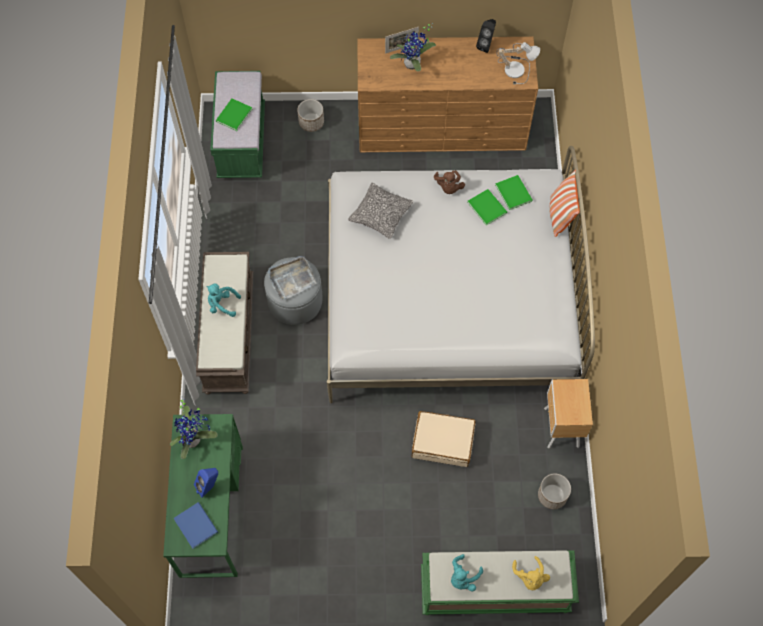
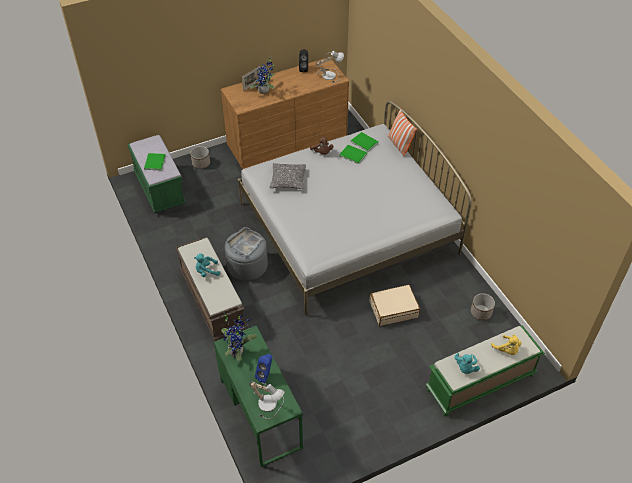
camera: 25 degrees left, 15 degrees down
blue book [173,502,218,549] -> table lamp [250,381,284,419]
brown nightstand [544,379,593,448] -> none

